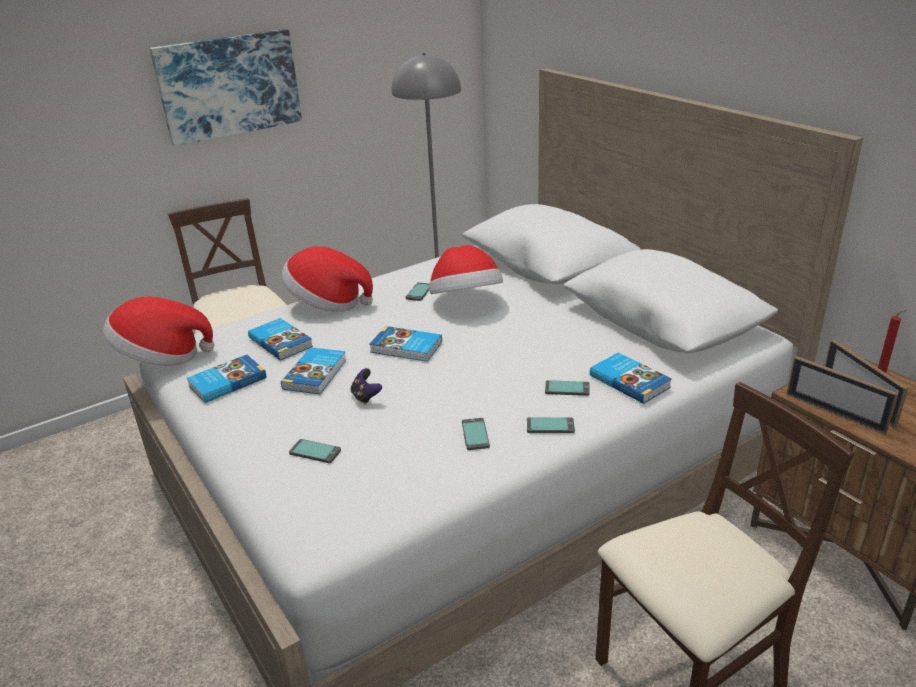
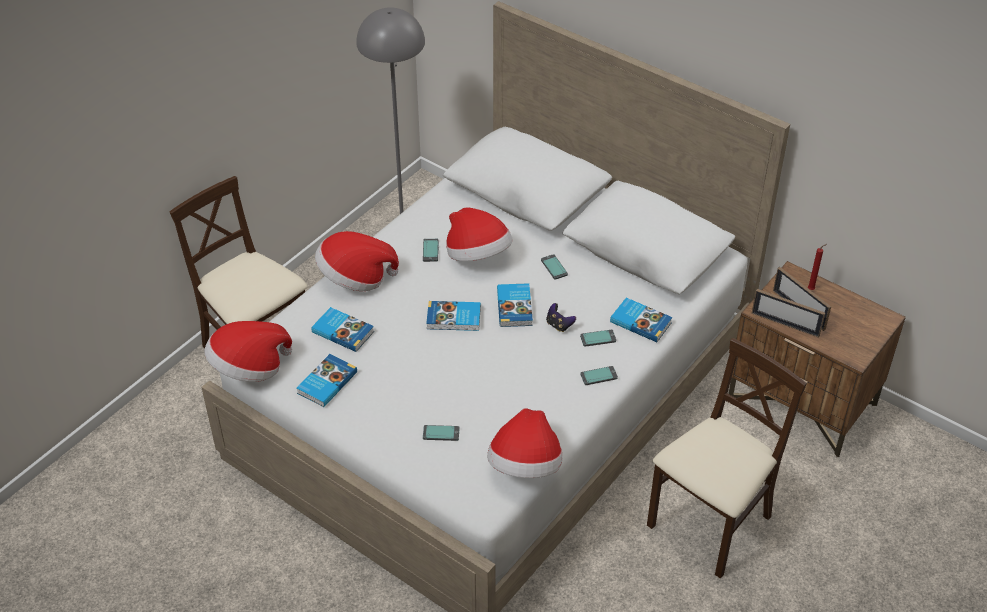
camera: 20 degrees left, 15 degrees up
picture [149,29,302,146] -> none
book [281,347,347,394] -> book moved to [497,283,533,327]
game controller [351,368,382,405] -> game controller moved to [546,303,576,332]
phone [462,418,490,450] -> phone moved to [541,254,568,280]
none -> hat [487,408,562,478]

